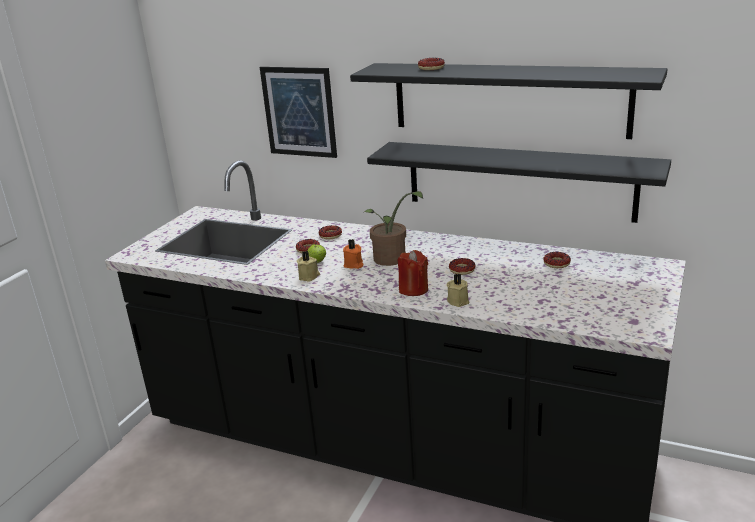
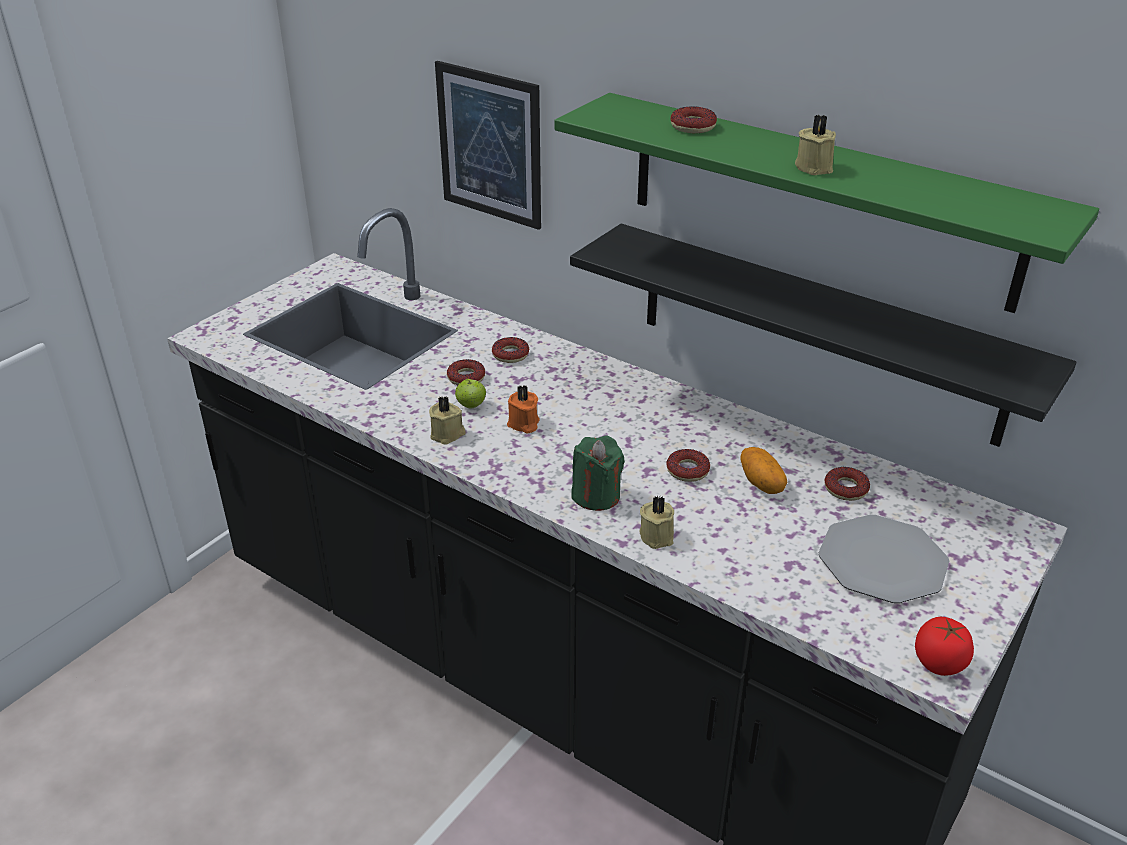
camera: 10 degrees right, 10 degrees up
black shelf [350,63,667,139] -> green shelf [554,93,1099,313]
potted plant [364,191,423,266] -> none
red candle [398,250,428,296] -> green candle [571,436,625,511]
none -> potato [740,447,787,494]
none -> beige candle [795,114,836,175]
none -> plate [819,515,949,603]
none -> tomato [915,617,974,676]

